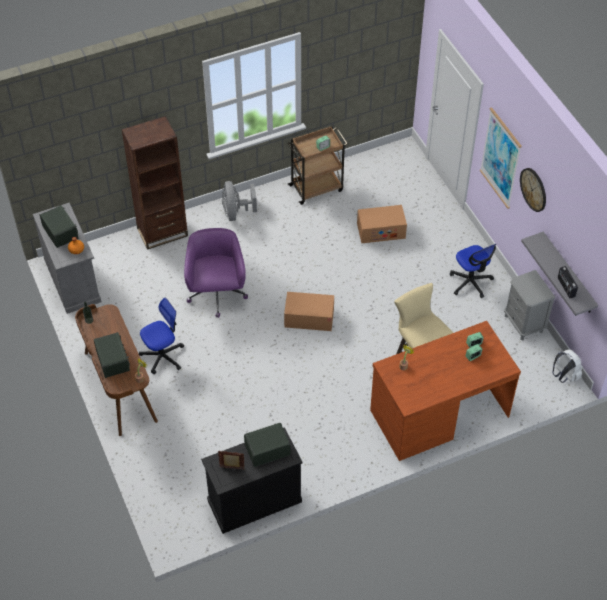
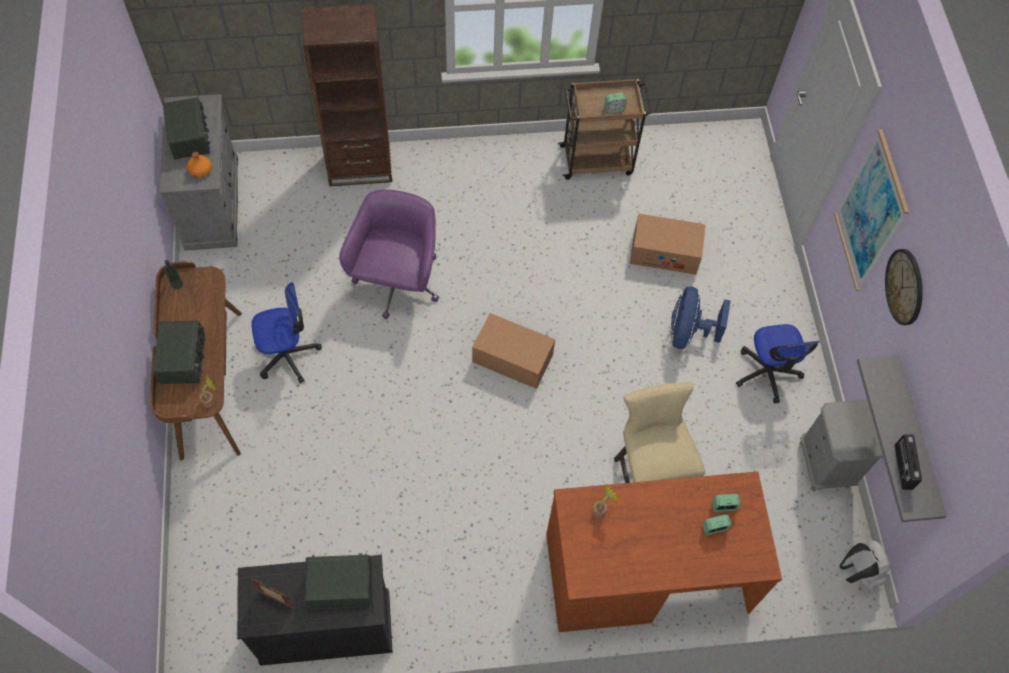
camera: 15 degrees right, 10 degrees up
grey fan [222,181,257,221] -> none
none -> blue fan [671,287,731,349]

